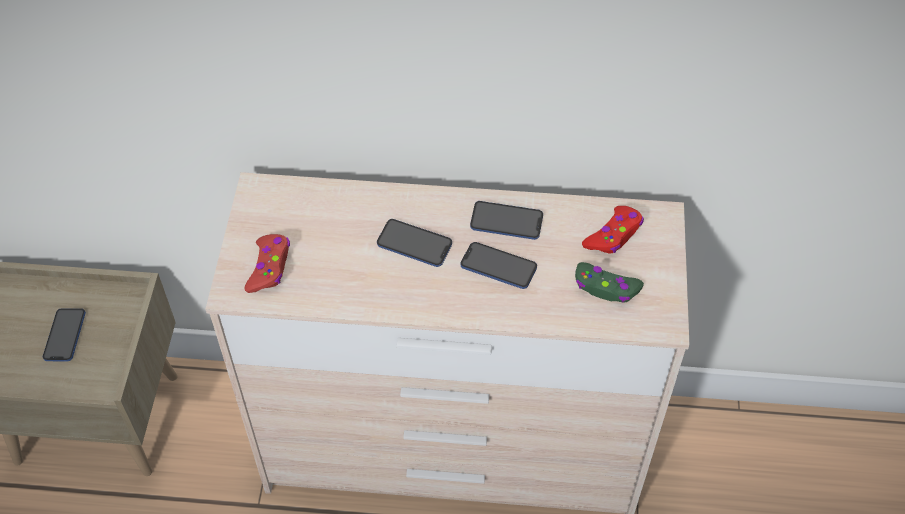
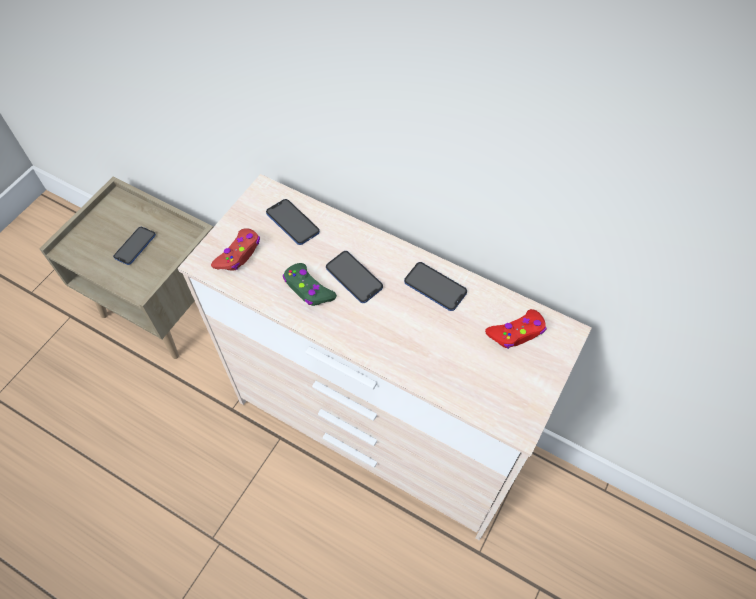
camera: 25 degrees right, 5 degrees up
phone [461,242,537,289] -> phone moved to [266,199,320,245]
green game controller [575,262,644,302] -> green game controller moved to [283,263,337,306]

